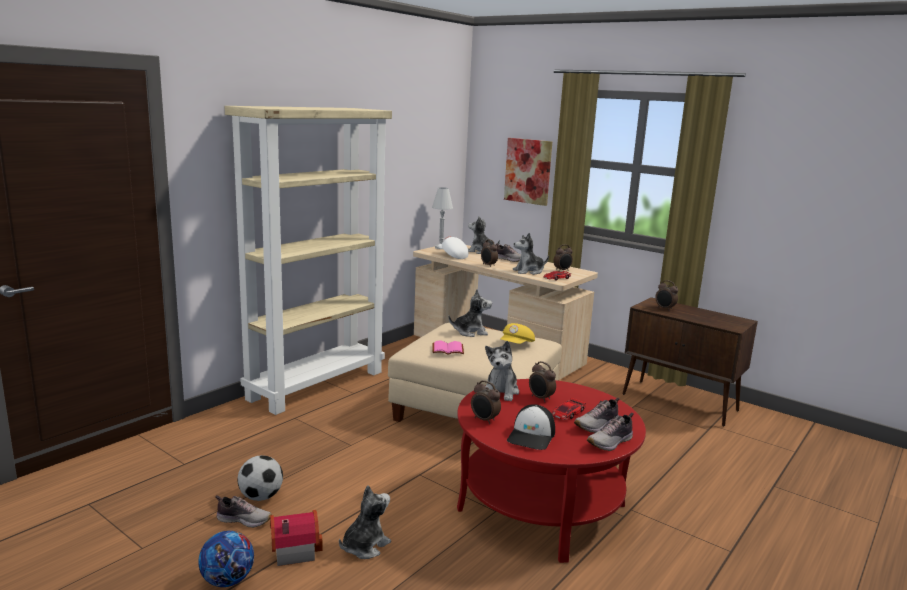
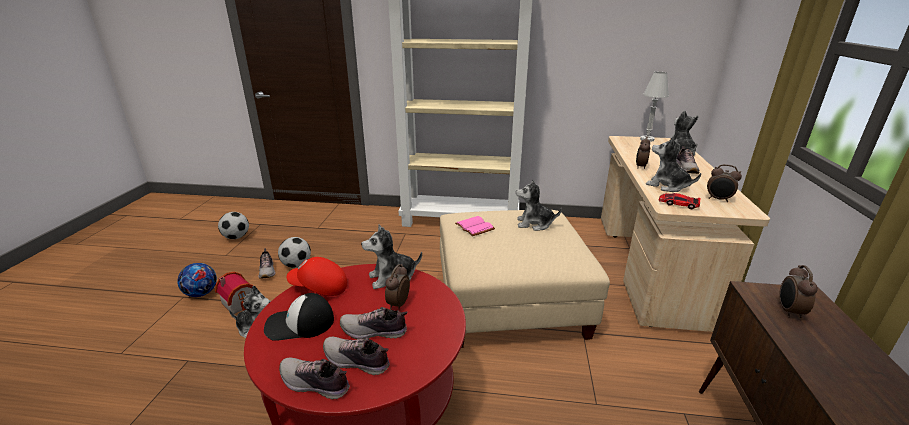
camera: 60 degrees right, 10 degrees up
white cap [438,237,468,259] -> none
plush toy [448,289,492,337] -> plush toy turned 135 degrees clockwise [516,180,562,231]
alarm clock [471,380,501,424] -> red cap [287,257,347,296]
yellow cap [501,323,535,344] -> none
picture [504,138,552,206] -> none
toy car [552,398,586,420] -> shoe [340,307,408,339]
none -> football [218,212,249,239]

